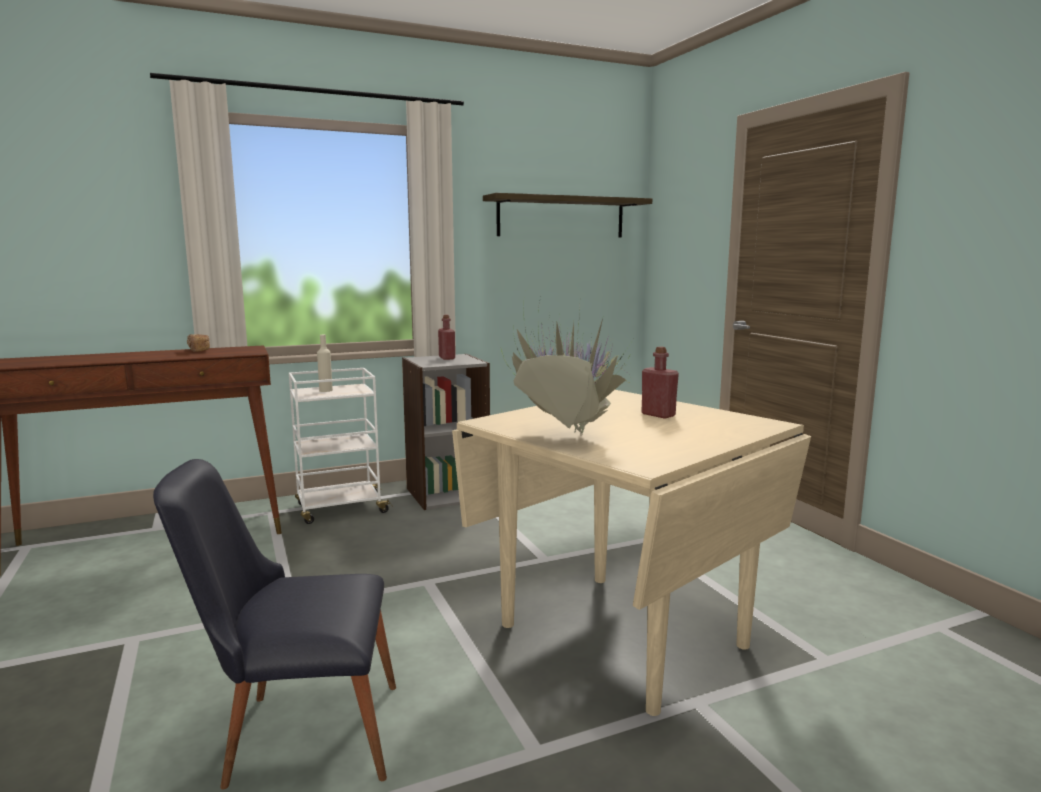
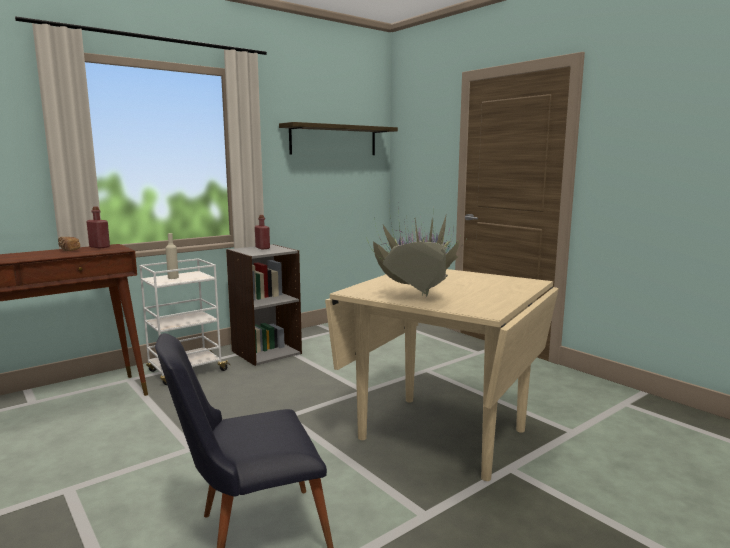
camera: 15 degrees left, 0 degrees up
red bottle [641,346,679,418] -> red bottle moved to [87,206,110,249]

